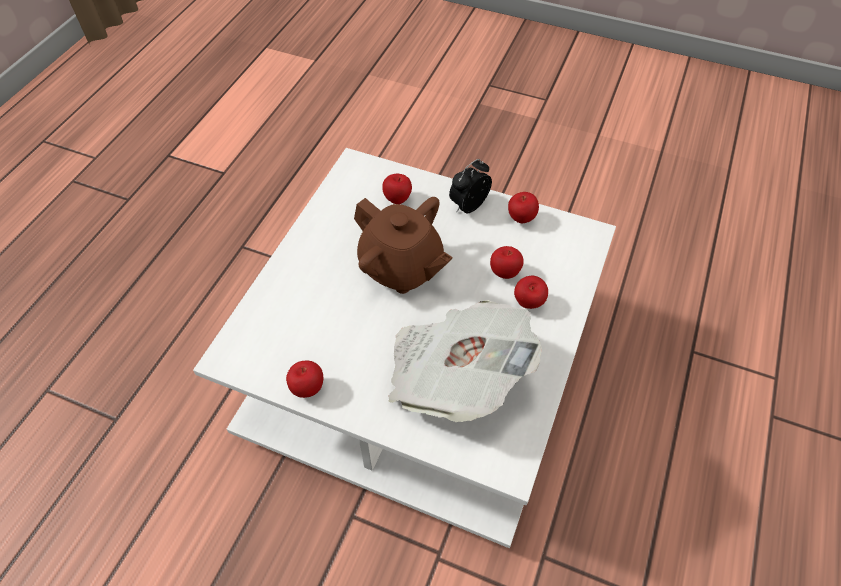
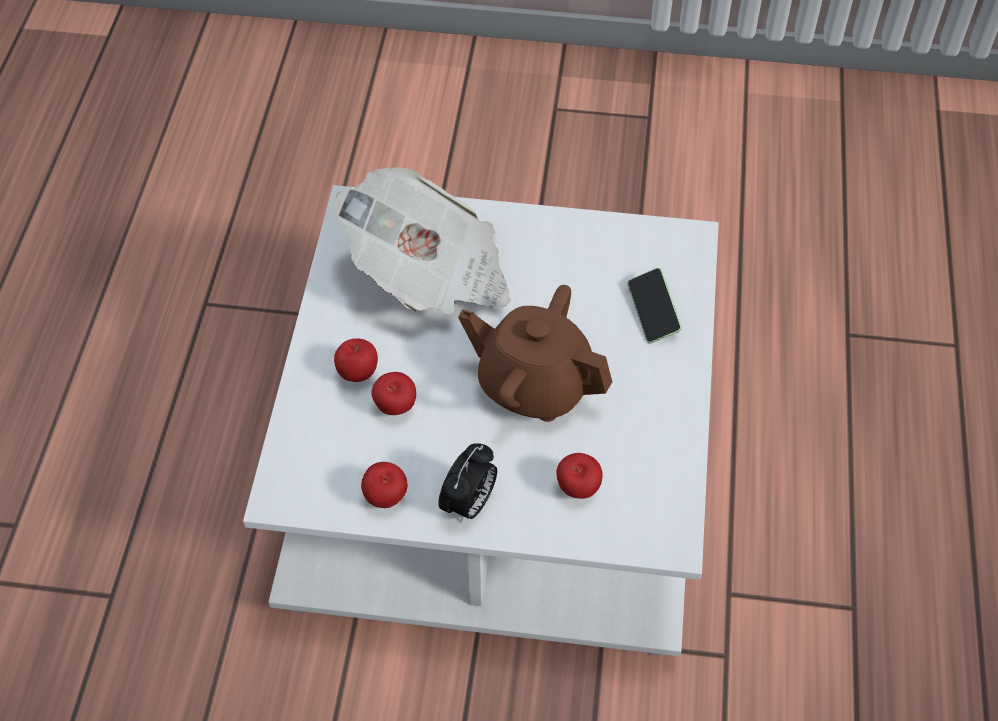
camera: 165 degrees right, 0 degrees up
apple [286,361,323,398] -> none
none -> phone [627,268,682,343]

